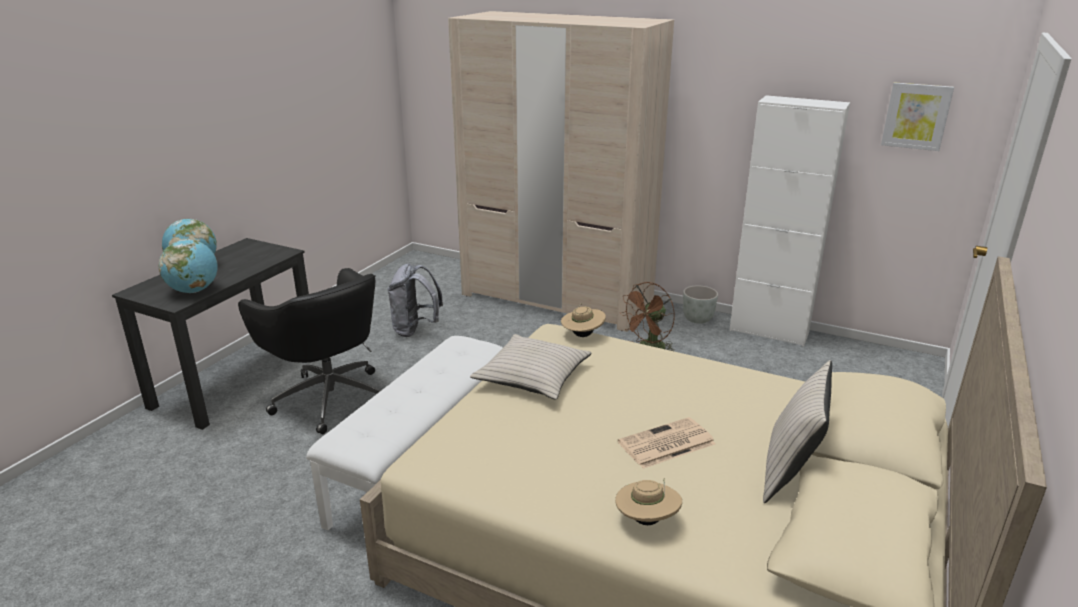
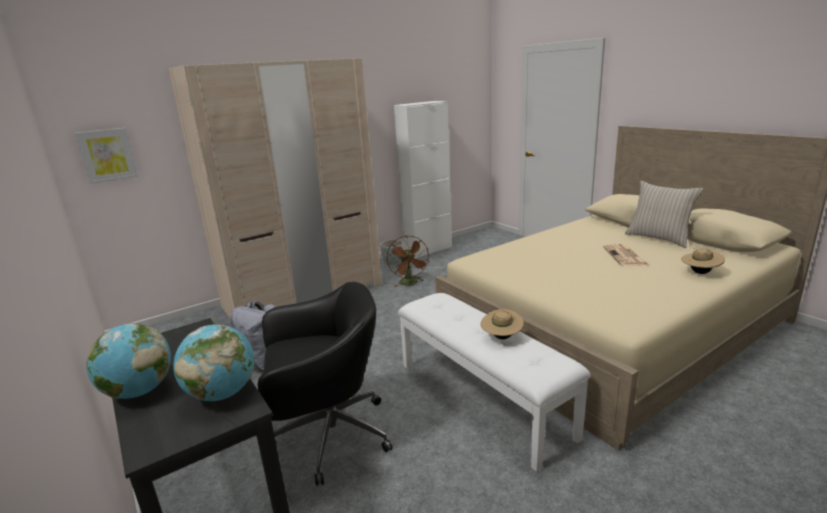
camera: 60 degrees left, 5 degrees down
beige pillow [470,334,592,400] -> none
beige hat [561,303,606,337] -> beige hat moved to [481,309,524,339]
picture [881,82,954,151] -> picture moved to [75,128,138,184]

